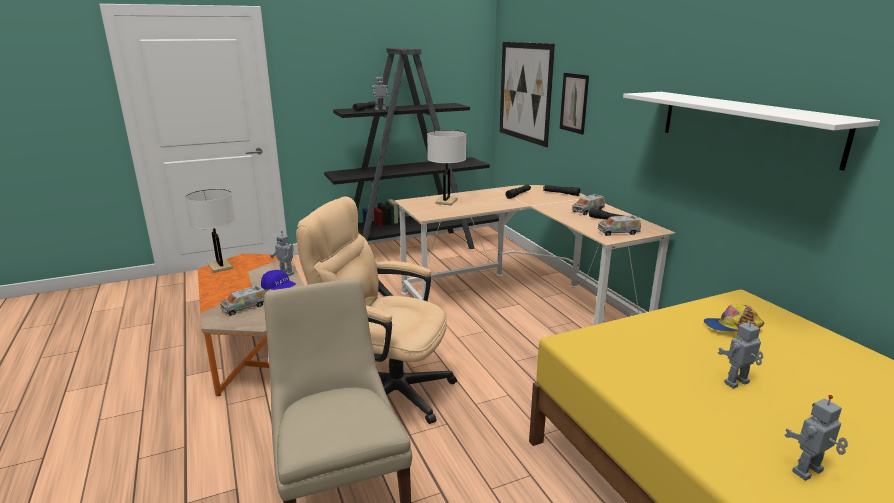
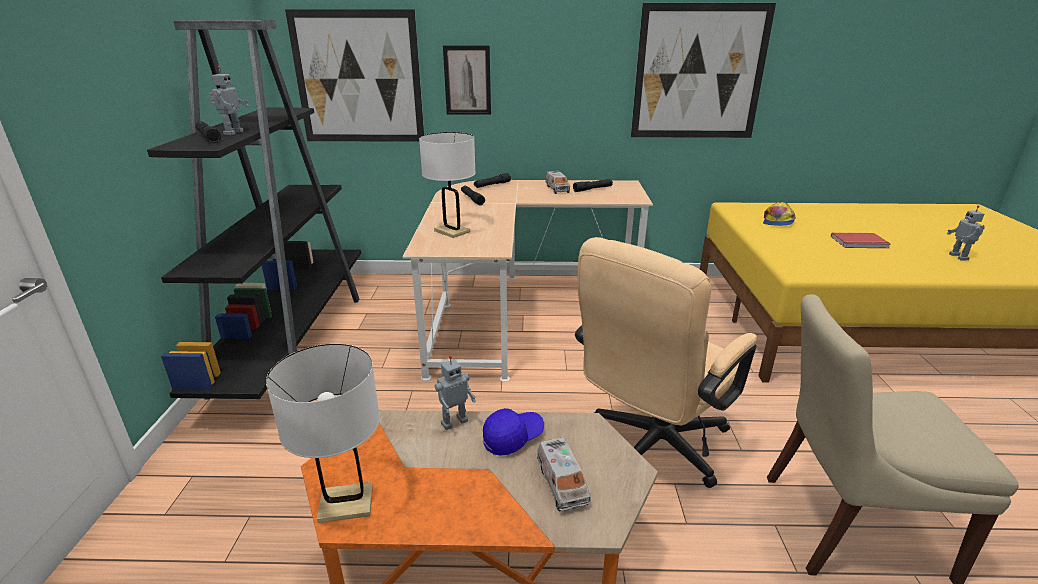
camera: 65 degrees left, 5 degrees up
toy truck [598,216,641,236] -> none
white shelf [623,92,880,171] -> picture [631,3,776,138]
toy robot [718,318,763,388] -> red book [831,233,890,248]

